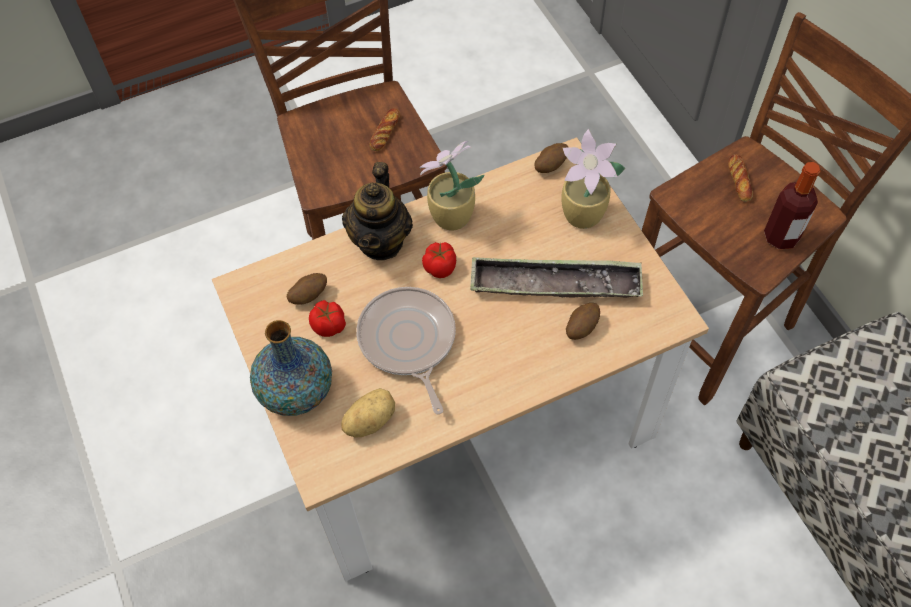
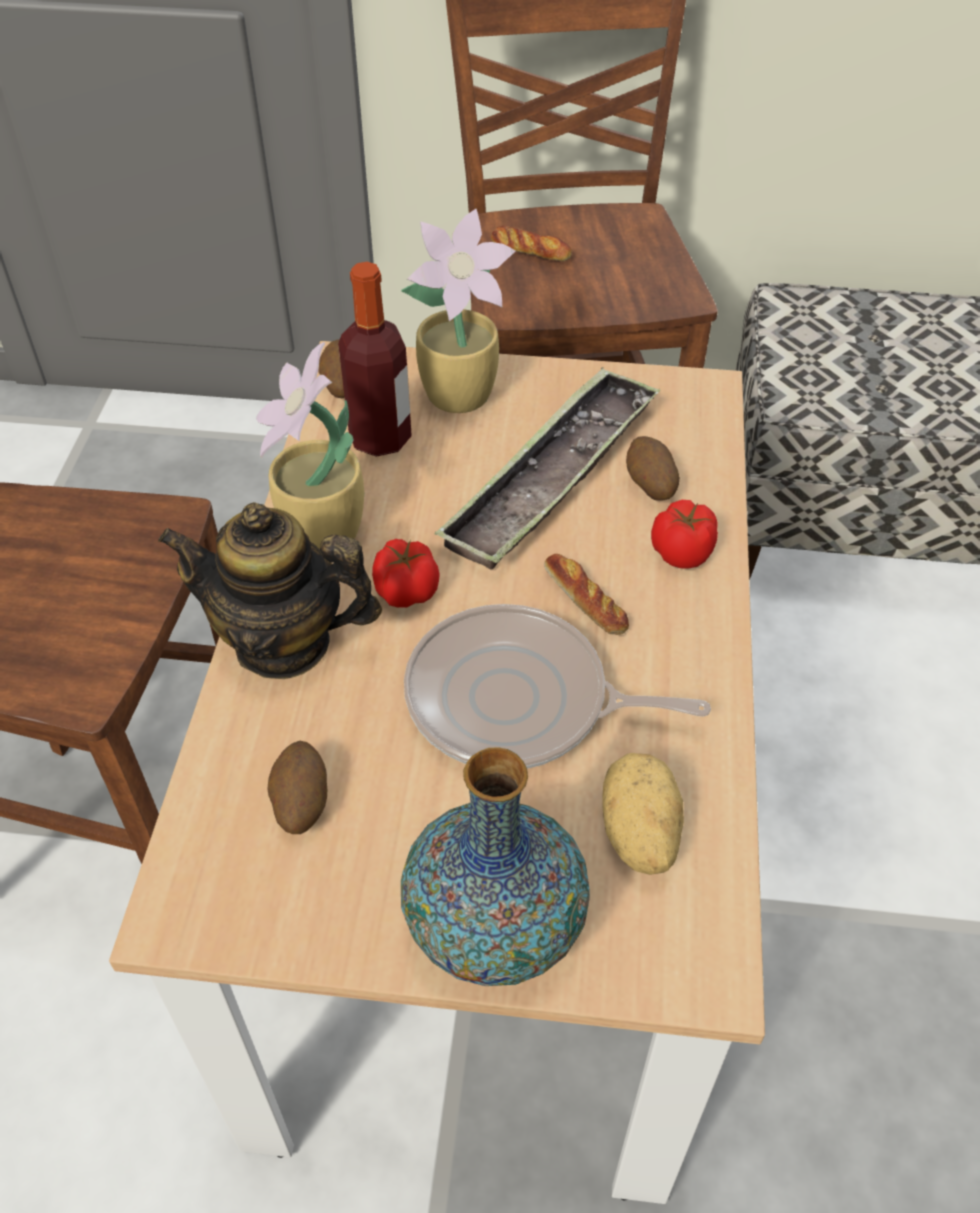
camera: 60 degrees left, 10 degrees down
tomato [309,300,346,337] -> tomato moved to [651,500,718,569]
teapot [342,162,413,260] -> teapot turned 150 degrees clockwise [158,502,382,679]
bread [369,108,400,151] -> bread moved to [544,554,629,635]
bottle [764,162,820,249] -> bottle moved to [338,262,412,457]

